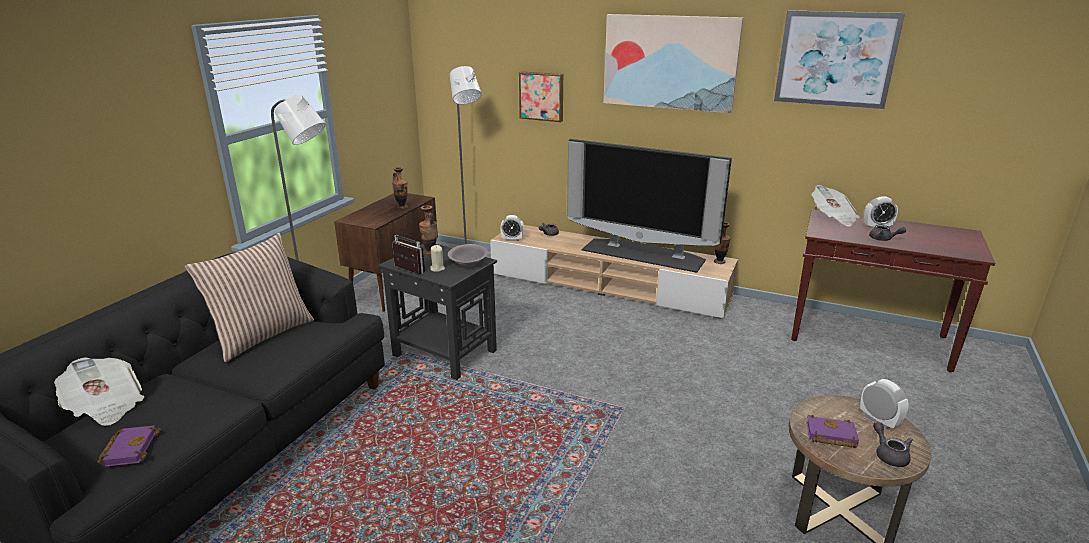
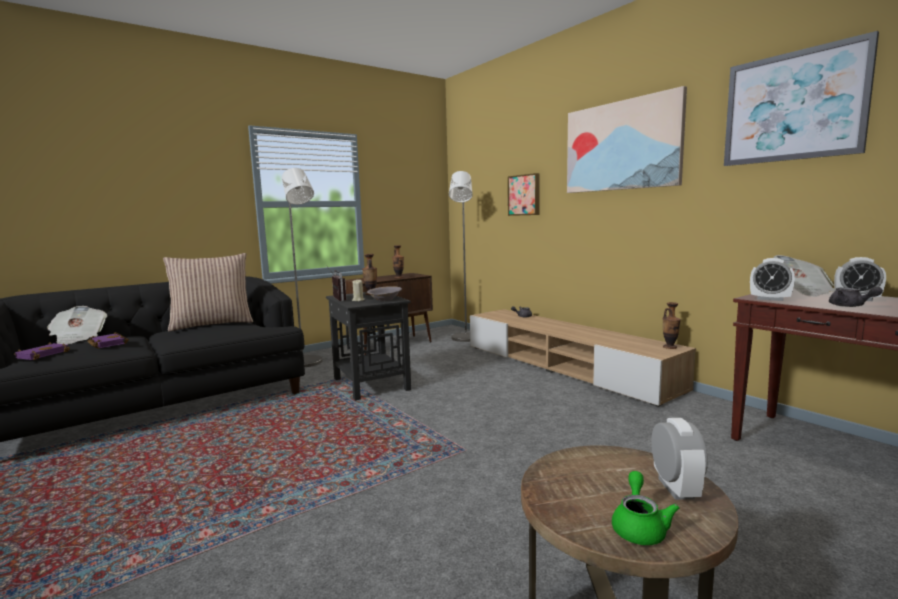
camera: 30 degrees right, 15 degrees down
alarm clock [500,215,524,241] -> alarm clock moved to [750,258,795,301]
television [567,139,732,273] -> none
purple book [806,415,859,448] -> purple book moved to [87,332,129,349]
grey teapot [873,422,913,467] -> green teapot [612,471,679,545]

